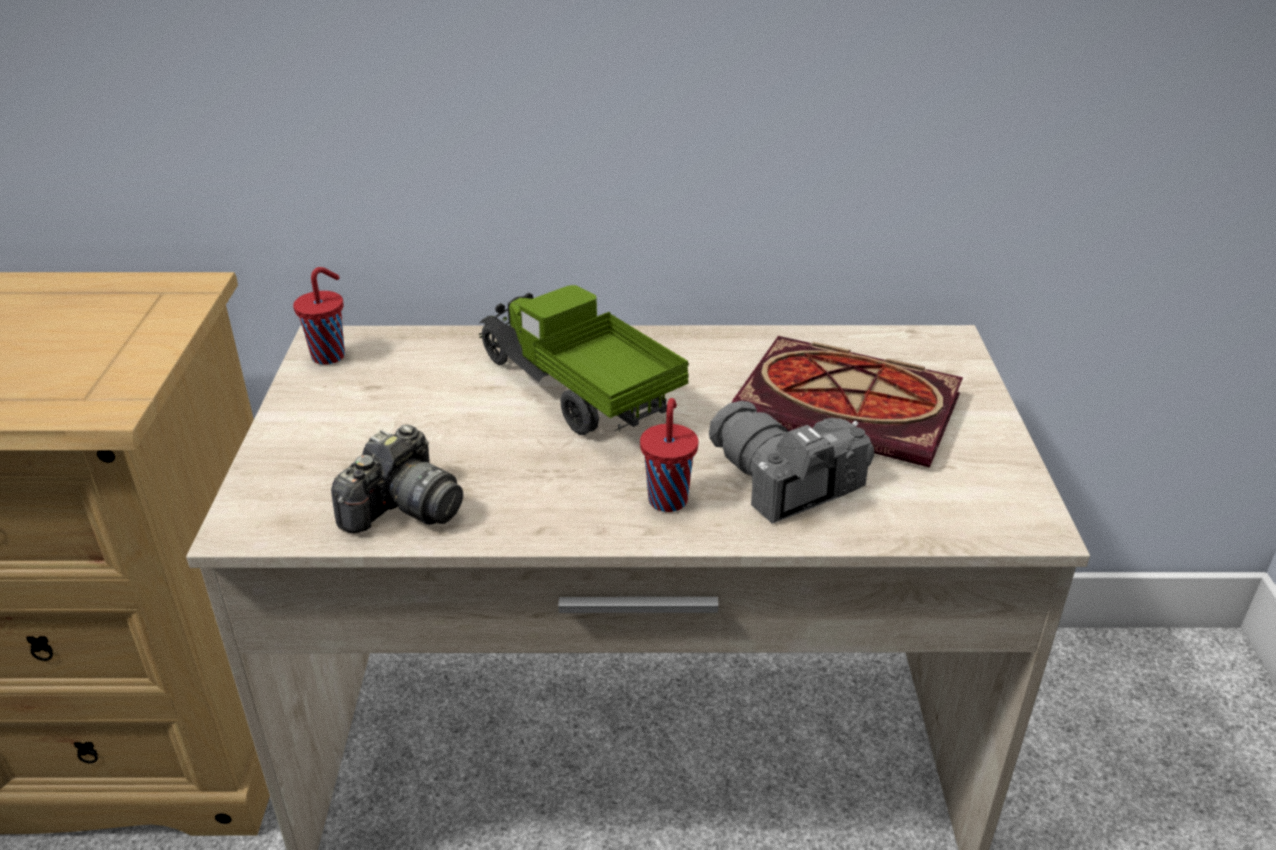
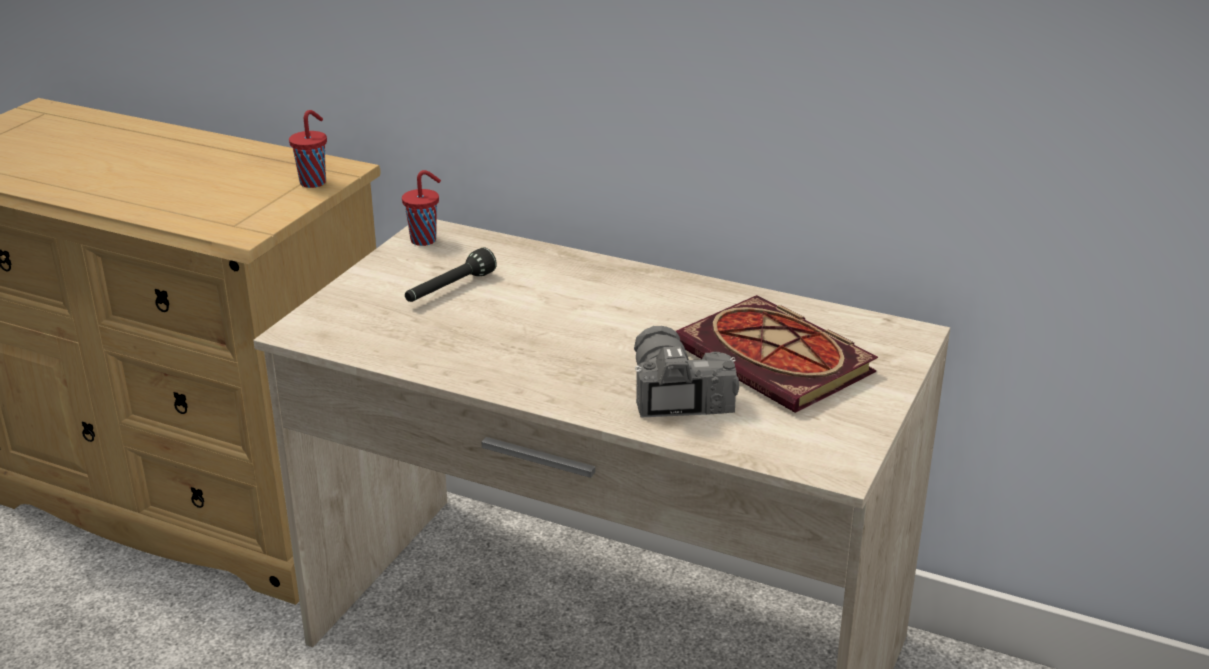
camera: 25 degrees right, 5 degrees down
camera [331,425,463,534] -> none
toy truck [479,285,689,435] -> none
red cup [640,398,698,512] -> red cup moved to [289,110,327,188]
none -> black flashlight [405,247,497,302]

